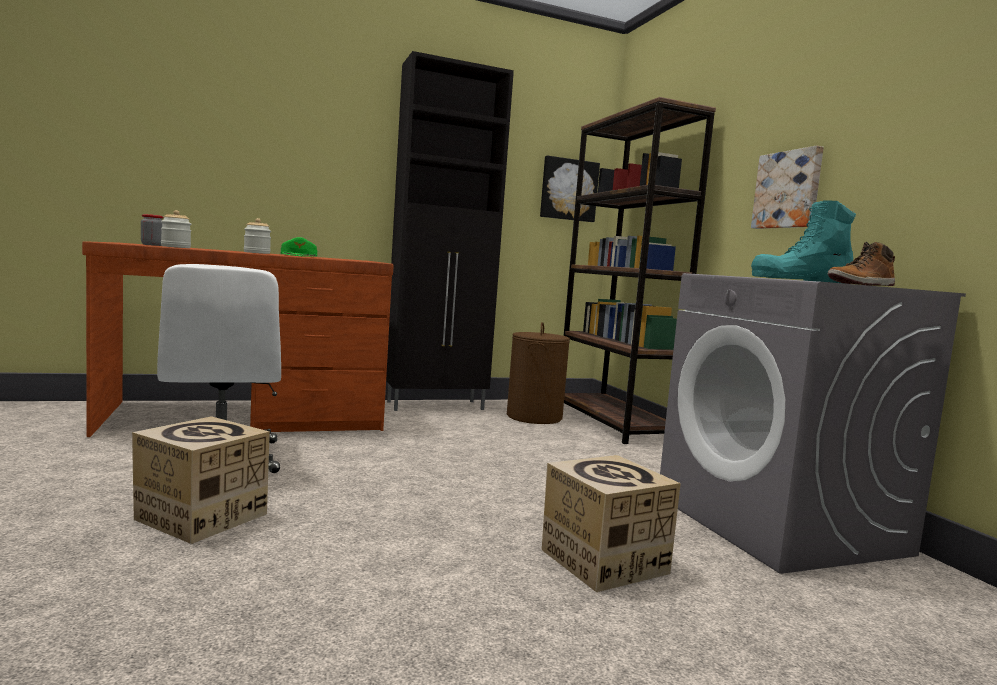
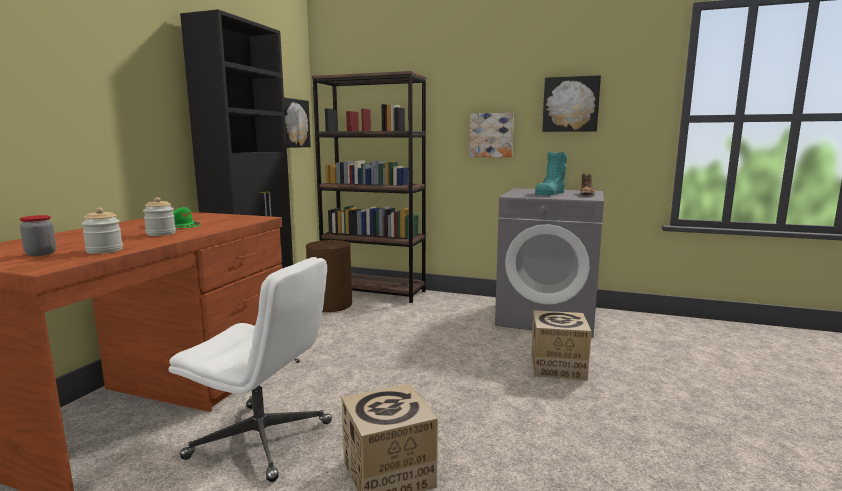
camera: 50 degrees left, 5 degrees up
none -> picture [542,75,601,132]

